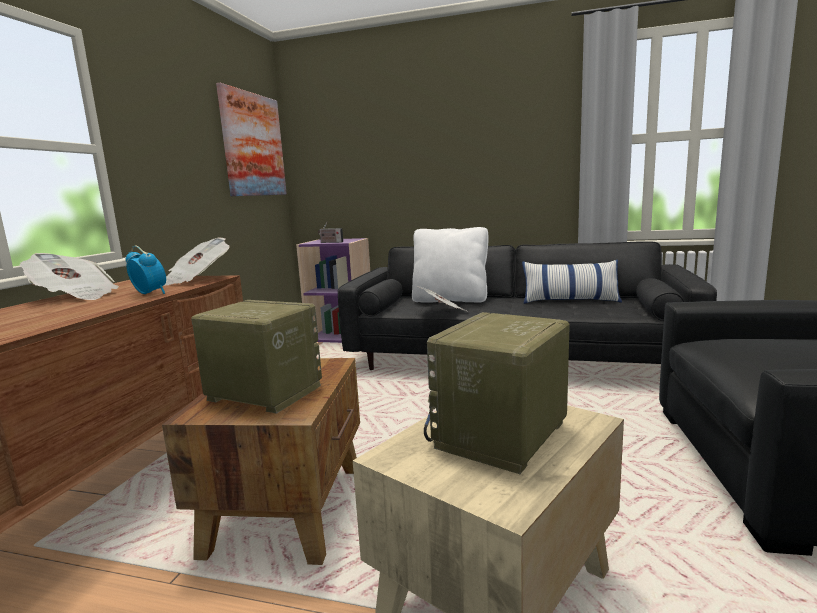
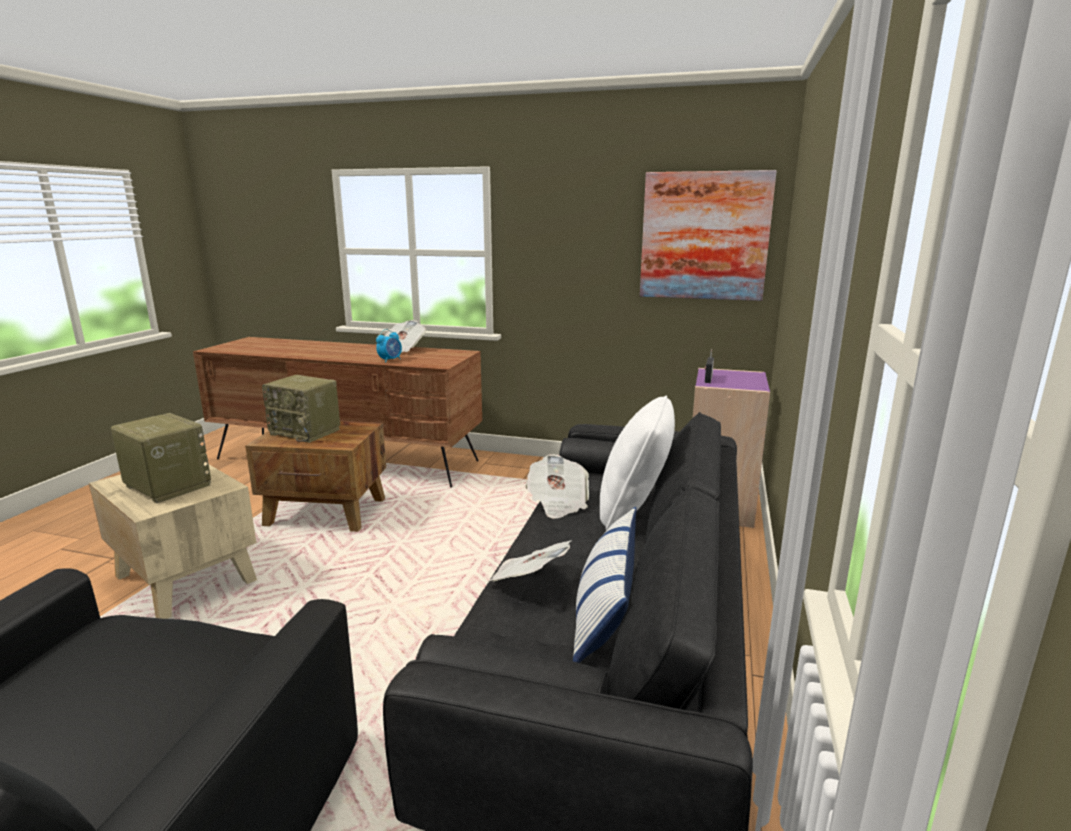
camera: 90 degrees right, 5 degrees up
newspaper [163,238,230,286] -> newspaper moved to [487,540,572,582]
radio [191,300,322,414] -> radio turned 90 degrees clockwise [262,375,340,443]

